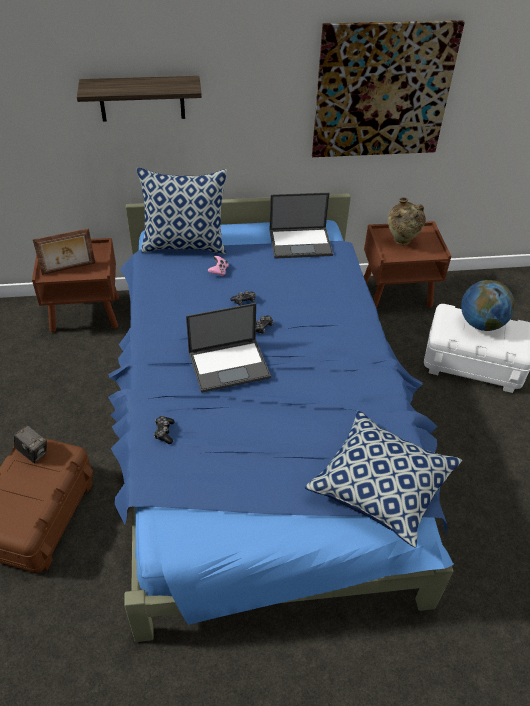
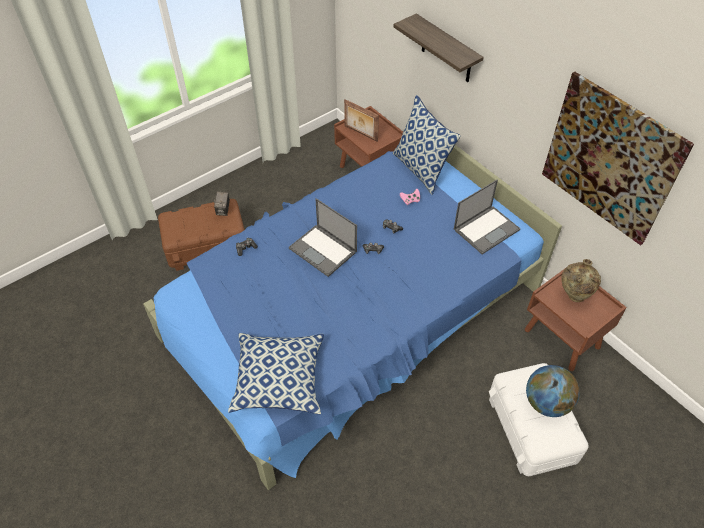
camera: 60 degrees right, 5 degrees up
laptop [269,193,333,259] -> laptop turned 90 degrees counterclockwise [454,179,520,254]

